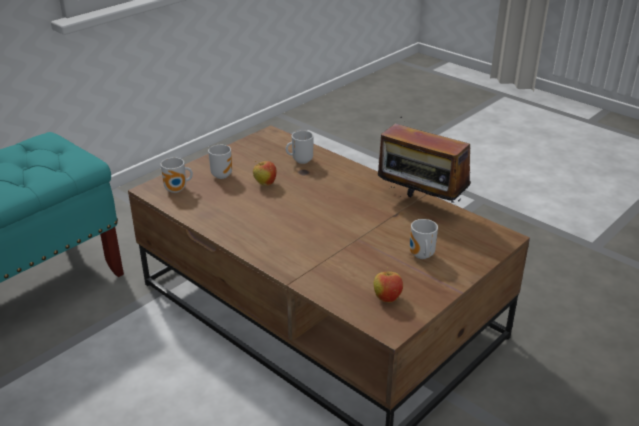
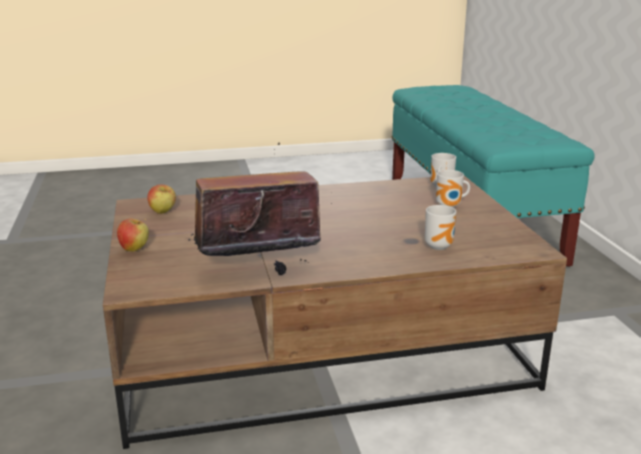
camera: 125 degrees right, 10 degrees down
apple [253,161,277,186] -> apple moved to [117,219,149,251]
mug [410,219,438,259] -> none

